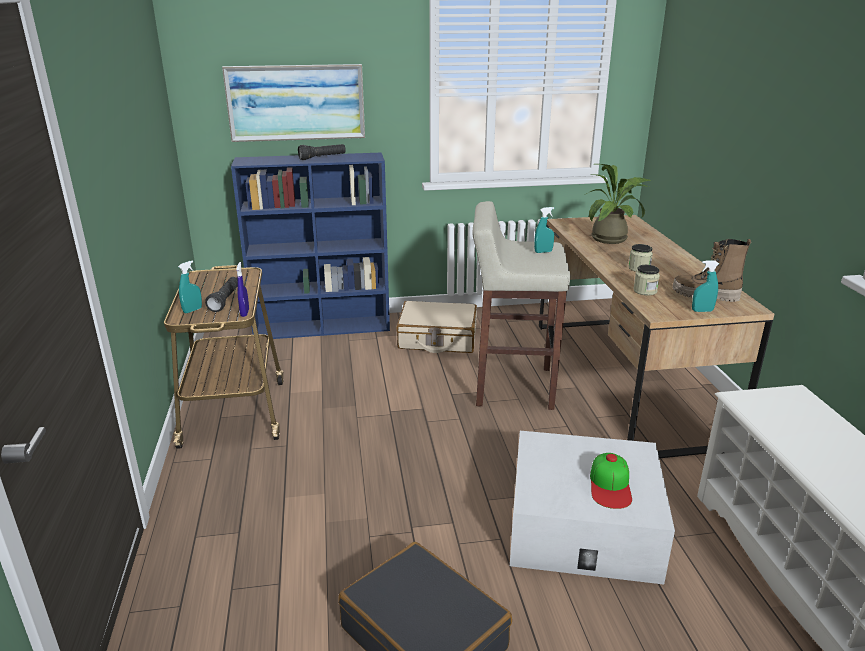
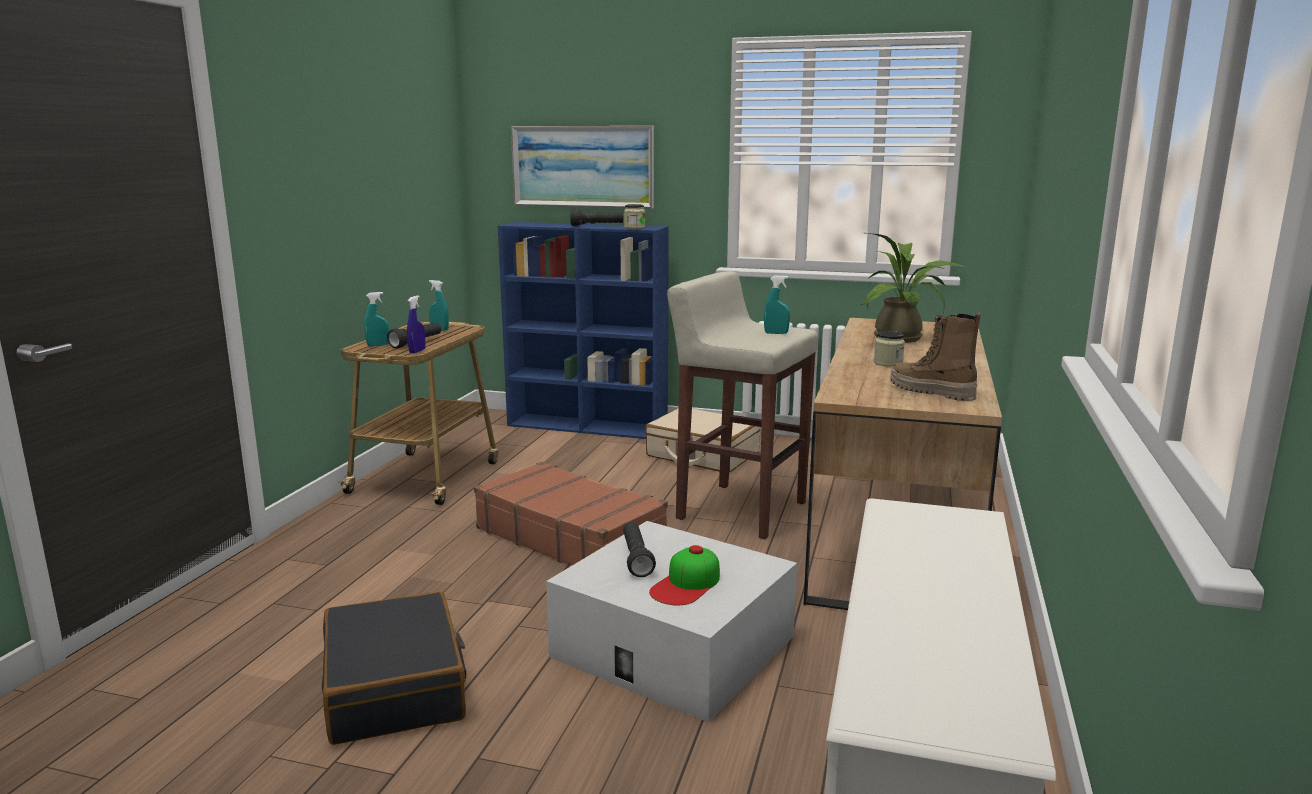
camera: 25 degrees right, 10 degrees down
jar [633,265,660,296] -> jar moved to [624,204,645,229]
turquoise spray bottle [692,260,719,312] -> turquoise spray bottle moved to [429,280,449,331]
none -> brown suitcase [474,462,668,565]
none -> black flashlight [623,522,656,577]

